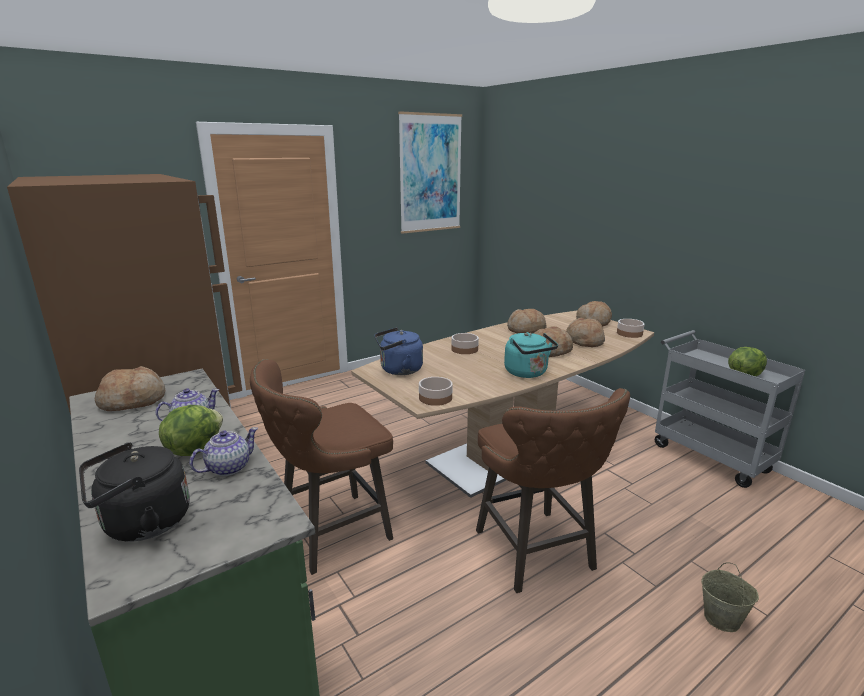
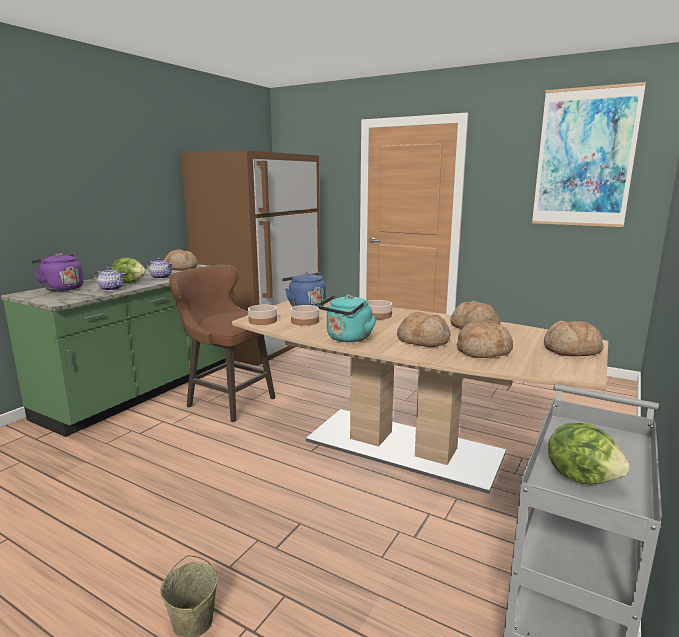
camera: 65 degrees right, 5 degrees down
black kettle [79,442,190,542] -> purple kettle [31,253,84,291]
brown stool [476,388,630,593] -> none
bowl [617,319,645,338] -> bowl moved to [291,305,319,326]

